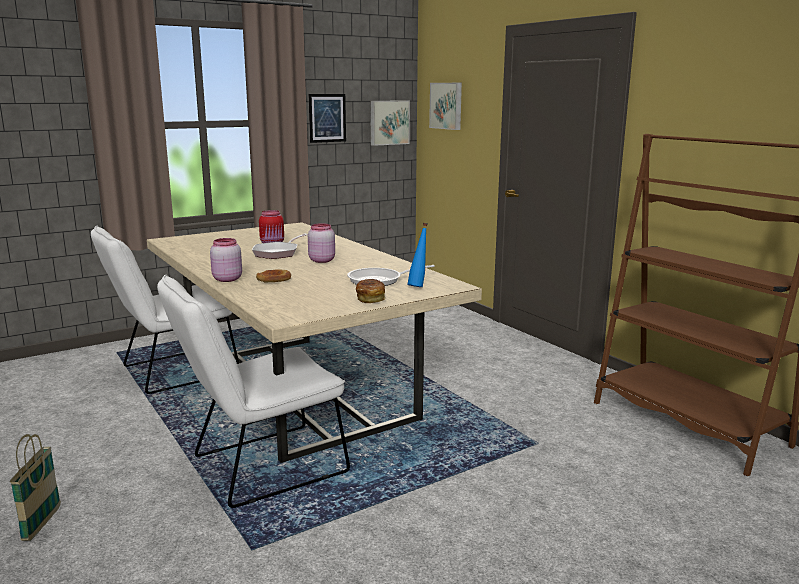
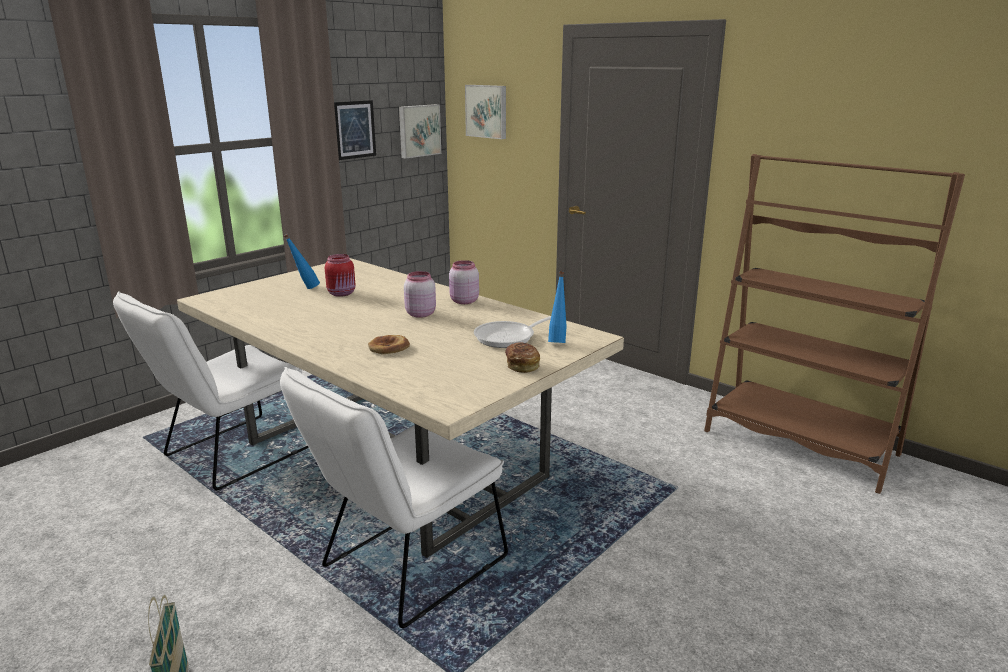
camera: 15 degrees left, 5 degrees up
pink jar [210,238,242,282] -> pink jar moved to [449,260,479,304]
frying pan [252,234,308,259] -> none
none -> blue bottle [284,234,320,289]

